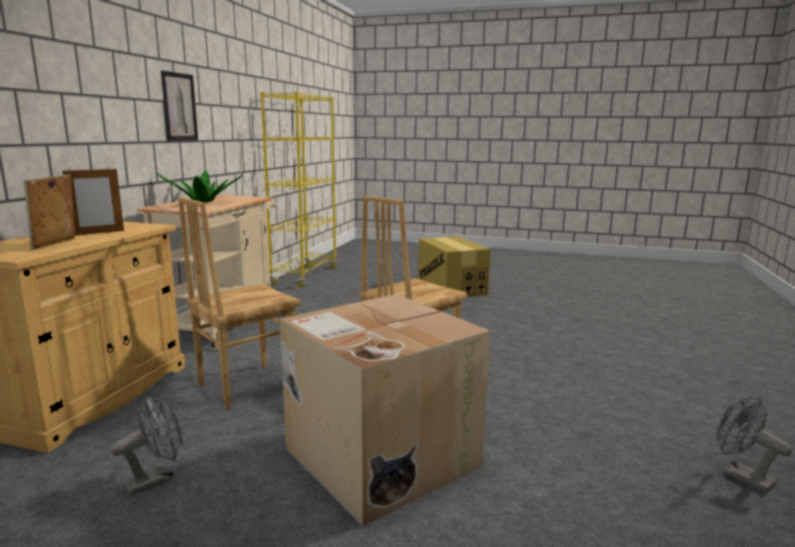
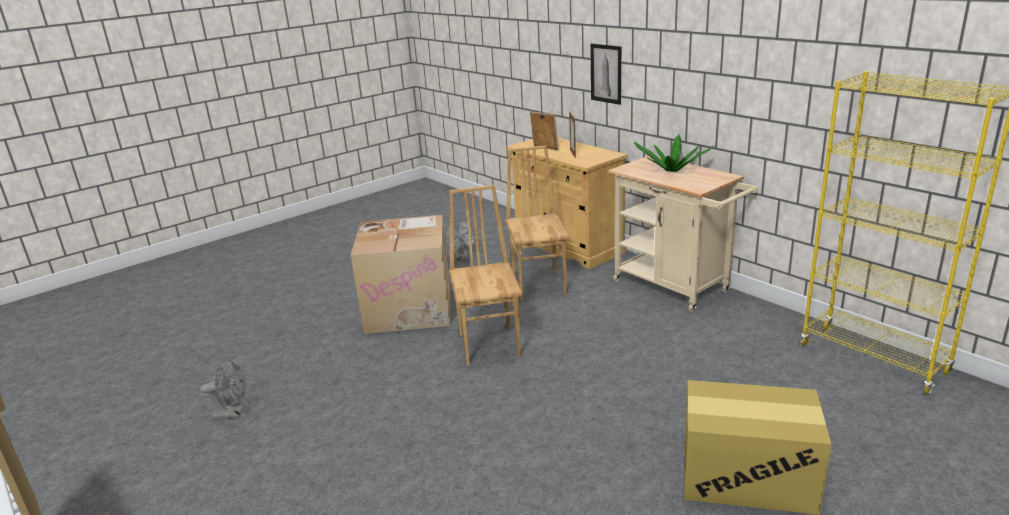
camera: 125 degrees right, 10 degrees up
picture [161,70,198,141] -> picture moved to [590,44,621,105]

